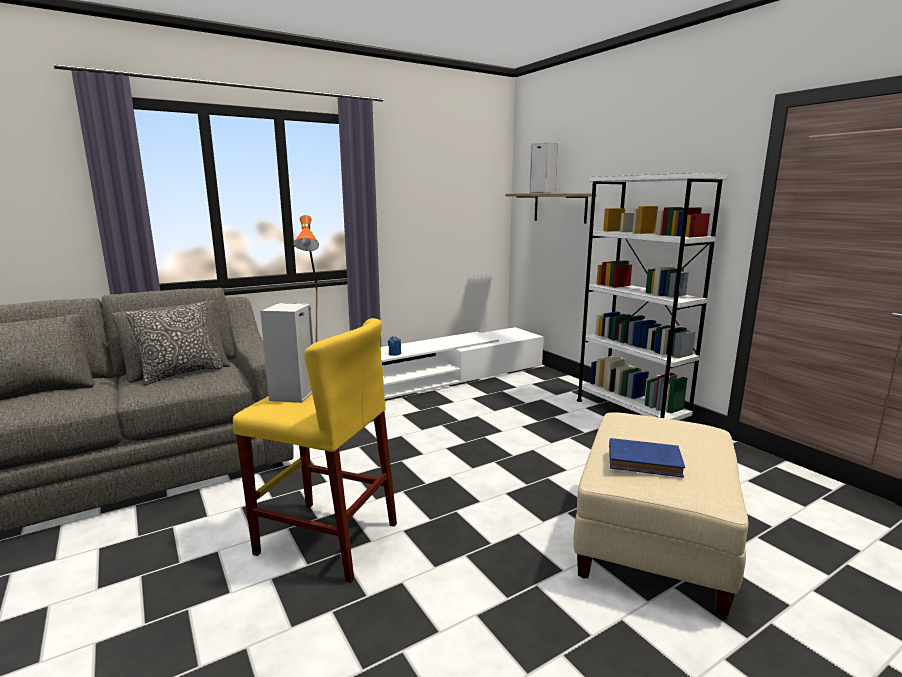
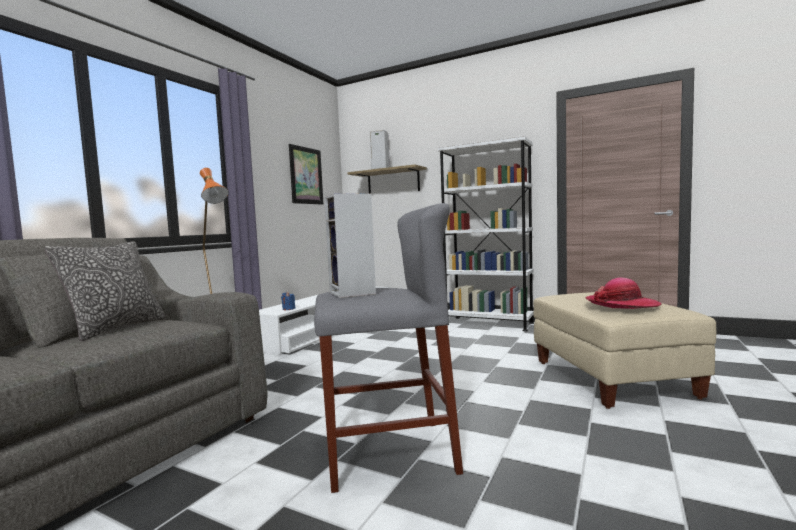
camera: 30 degrees left, 10 degrees down
yellow stool [233,318,397,583] -> grey stool [314,203,463,493]
blue book [609,438,685,478] -> hat [585,277,661,309]
none -> picture [289,144,323,205]

